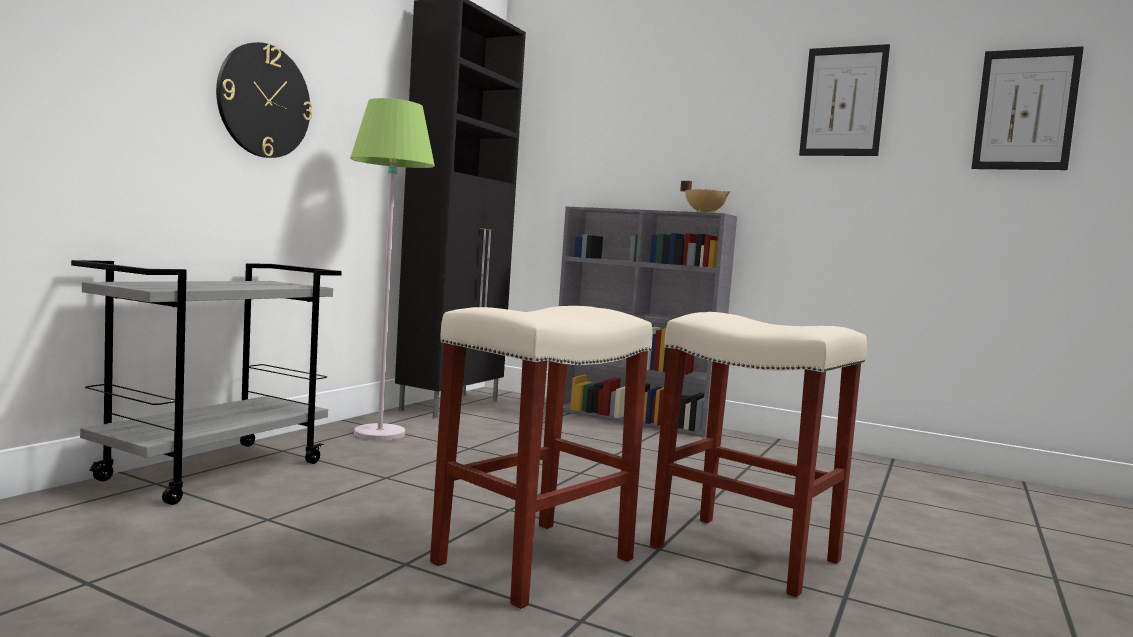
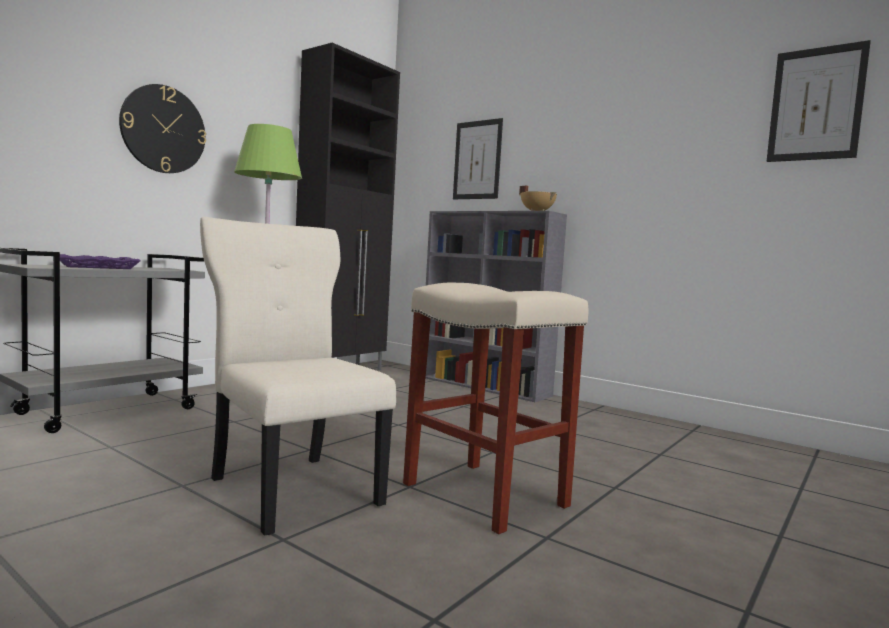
camera: 10 degrees right, 0 degrees up
beige stool [430,306,653,609] -> beige chair [200,217,396,536]
picture [799,44,890,156] -> picture moved to [453,118,503,199]
none -> purple tray [60,254,141,269]

